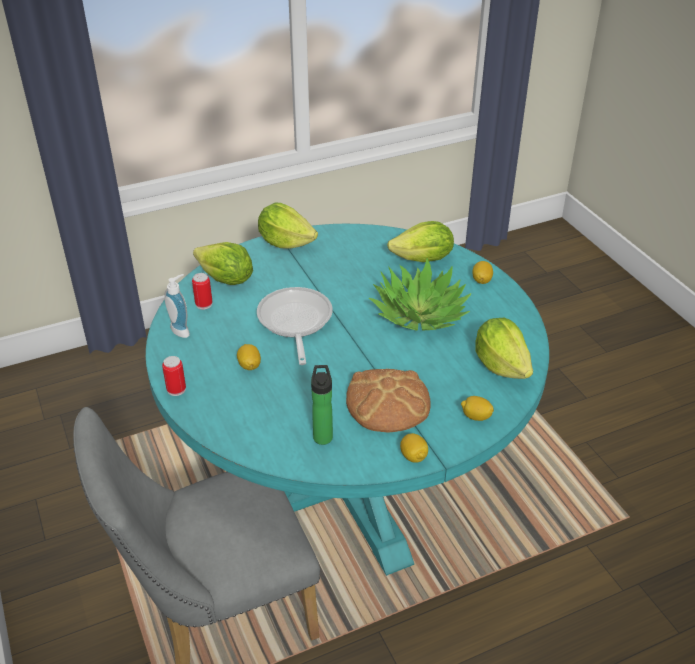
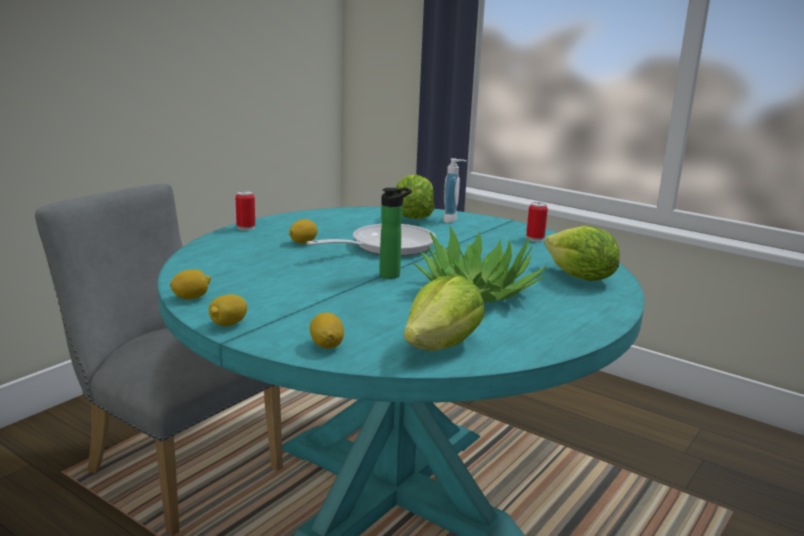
camera: 60 degrees right, 20 degrees down
soap dispenser [165,274,190,338] -> soap dispenser moved to [443,158,467,223]
can [192,273,212,310] -> can moved to [526,202,548,242]
lettuce [258,203,318,249] -> none
bottle [311,365,333,445] -> bottle moved to [379,187,412,279]
bread [346,369,431,432] -> none
lemon [473,261,493,284] -> lemon moved to [170,269,211,300]

